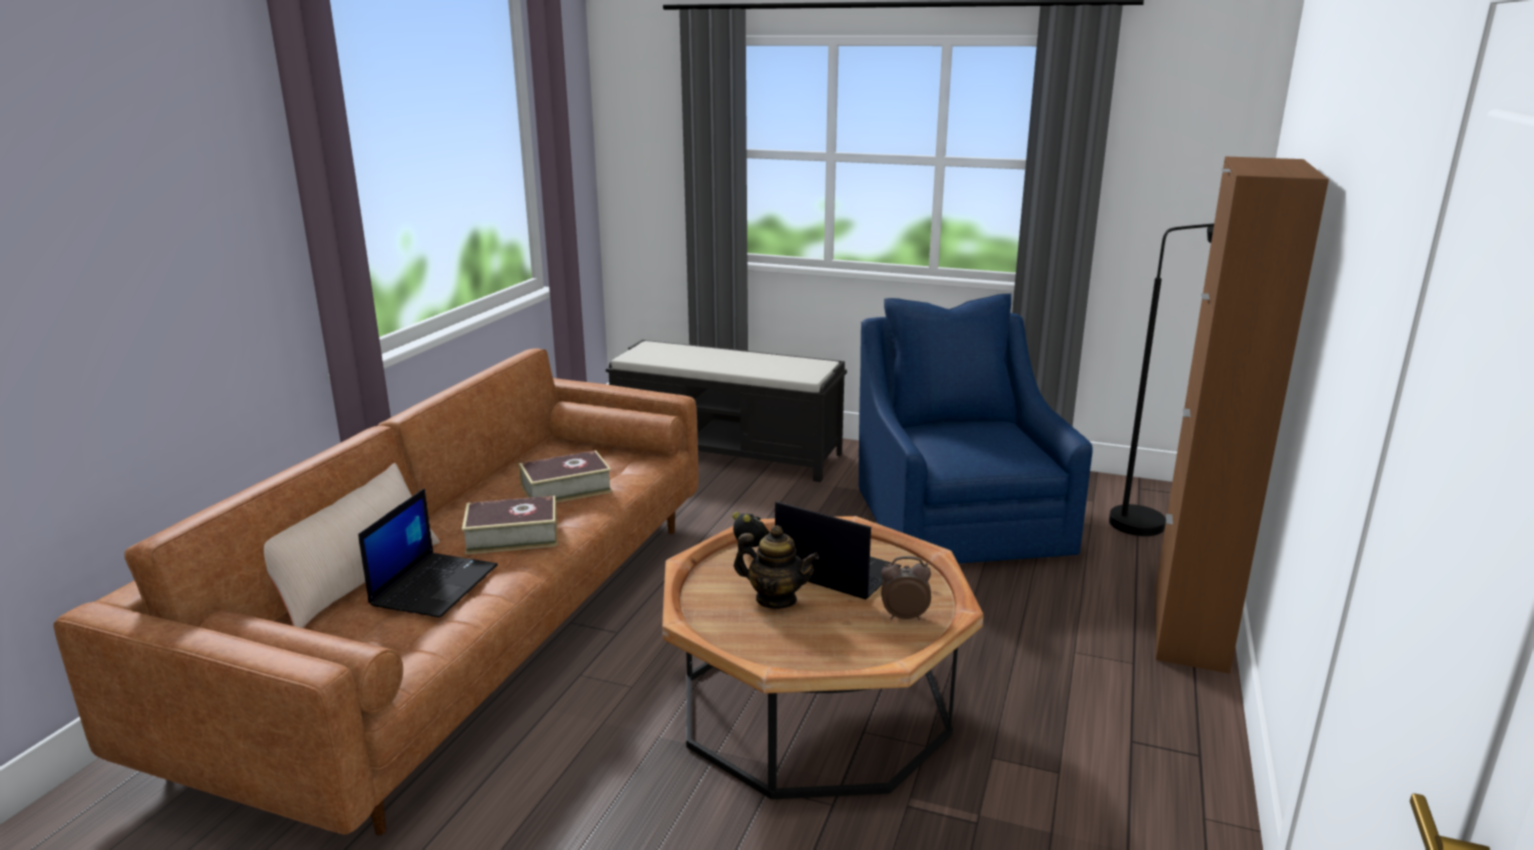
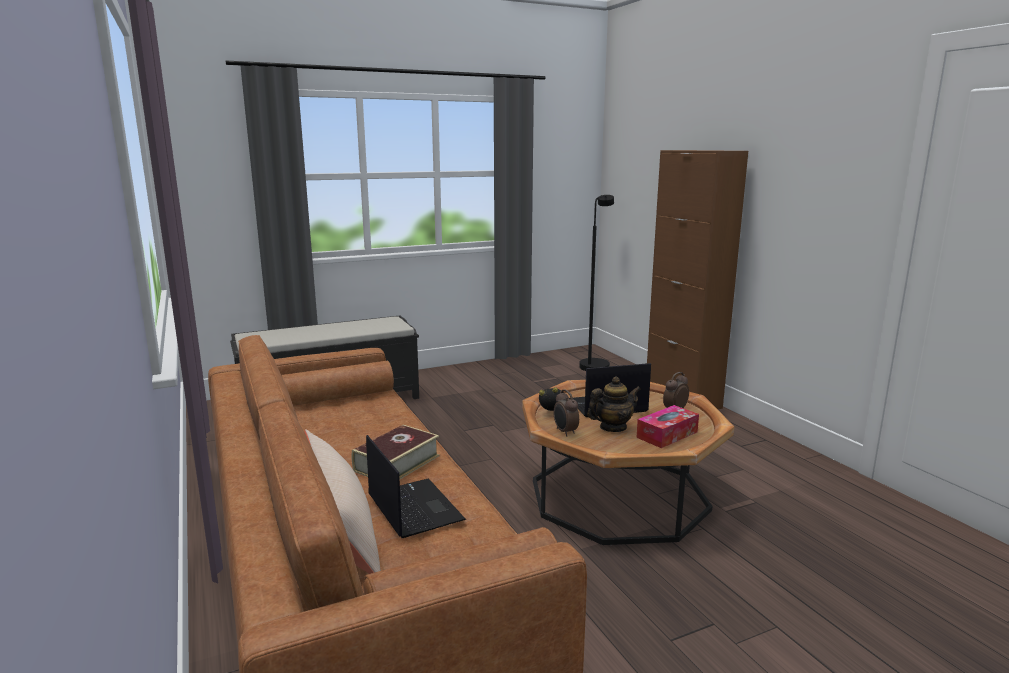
camera: 45 degrees left, 5 degrees down
book [519,450,612,503] -> none
blue armchair [859,293,1093,564] -> none
none -> alarm clock [553,389,579,436]
none -> tissue box [637,405,699,448]

